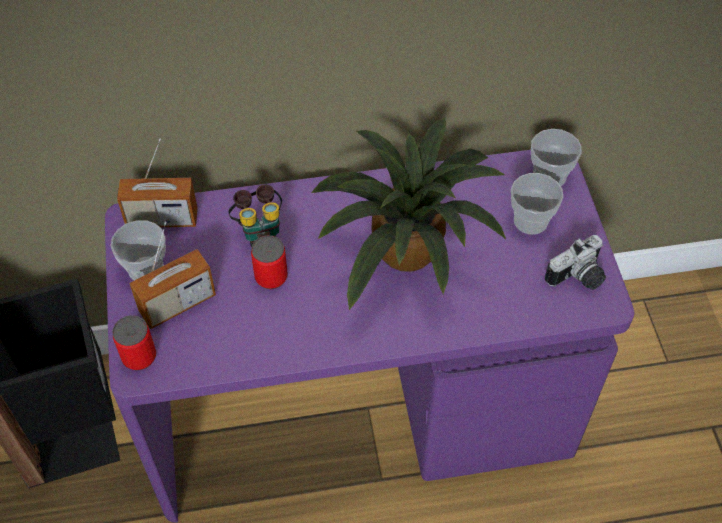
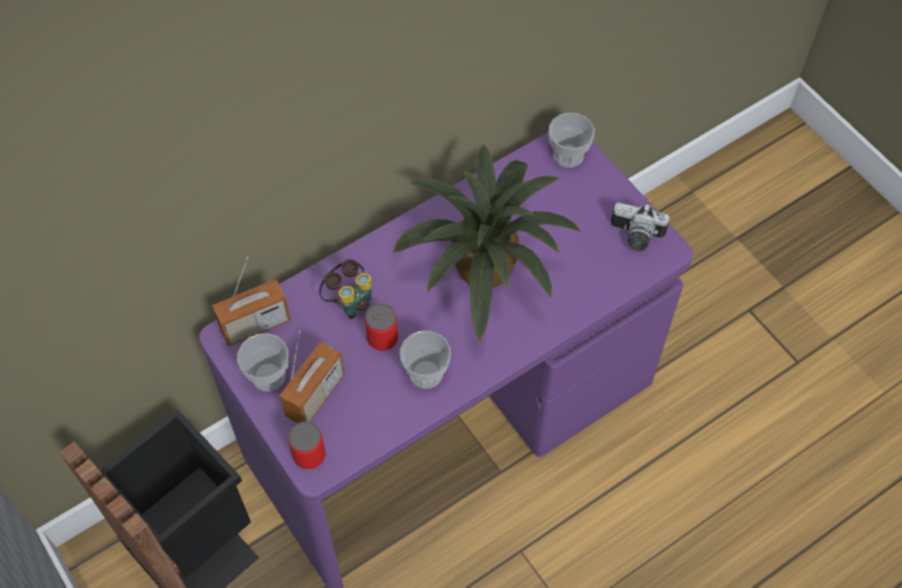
camera: 25 degrees left, 5 degrees up
cup [511,173,563,234] -> cup moved to [400,331,451,389]
camera [545,235,606,290] -> camera turned 75 degrees clockwise [611,202,669,251]

